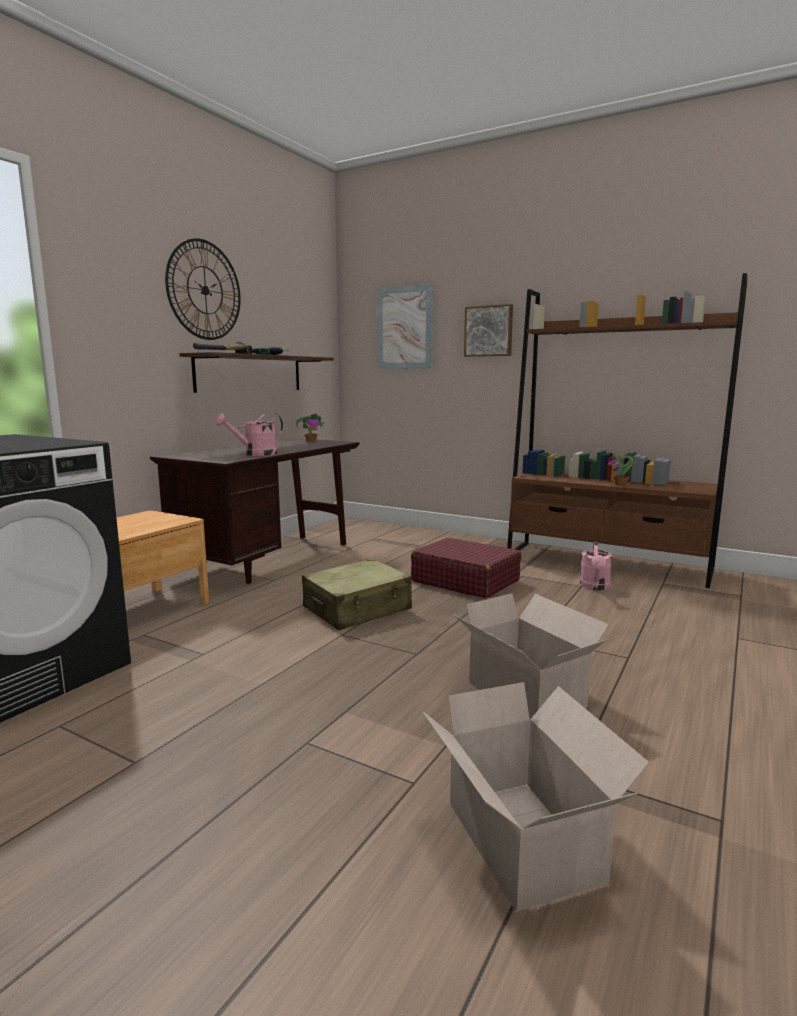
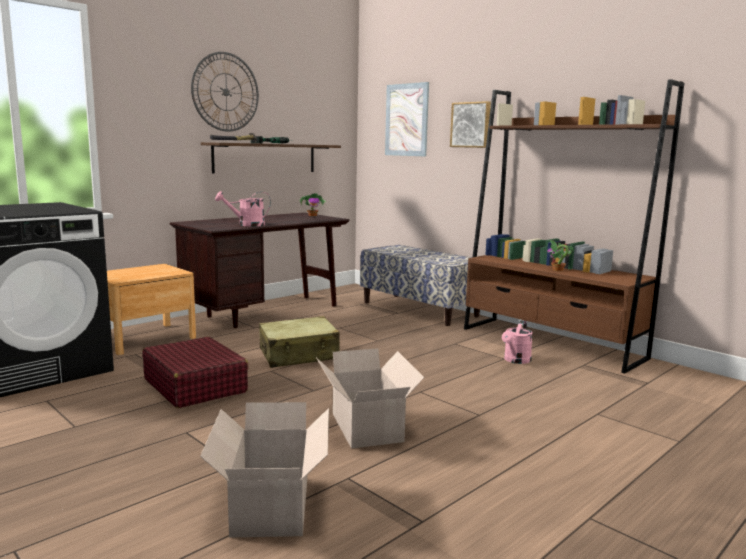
camera: 15 degrees right, 0 degrees up
red suitcase [411,538,521,598] -> red suitcase moved to [142,337,249,408]
none -> bench [360,245,480,326]

